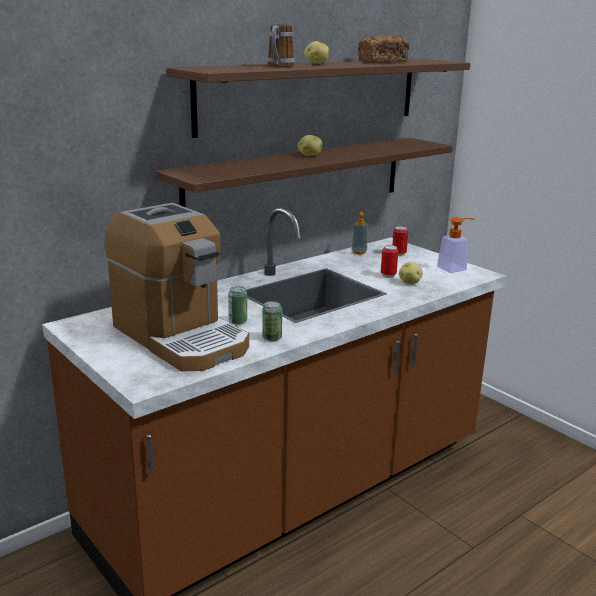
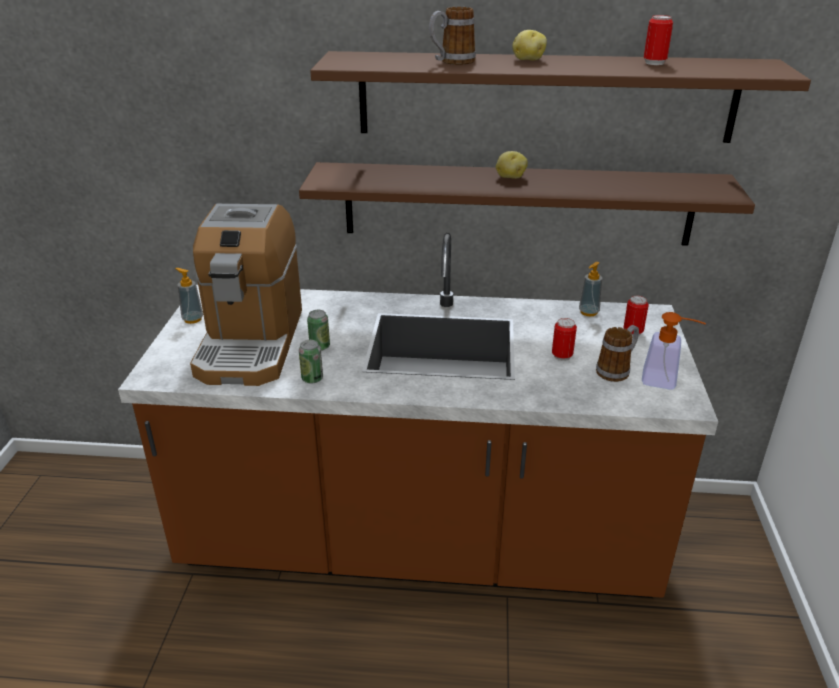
camera: 45 degrees right, 10 degrees up
bread [358,35,409,63] -> can [644,15,673,65]
potato [399,262,423,284] -> none
none -> soap dispenser [175,268,203,324]
none -> mug [596,325,639,382]

